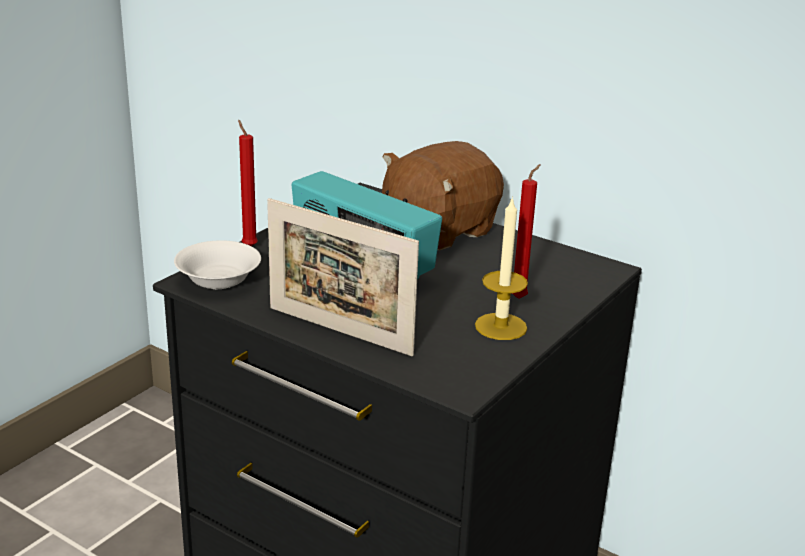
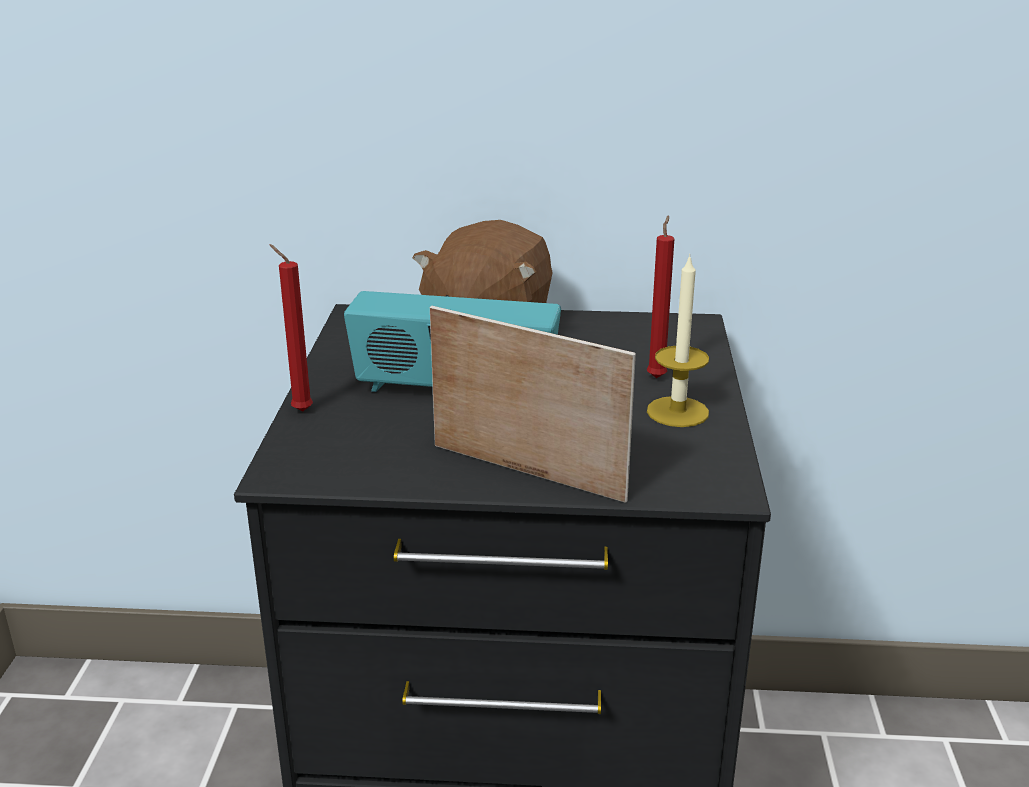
camera: 30 degrees left, 0 degrees up
white bowl [174,240,261,289] -> none
picture frame [267,198,419,356] -> picture frame turned 150 degrees counterclockwise [430,306,636,503]

